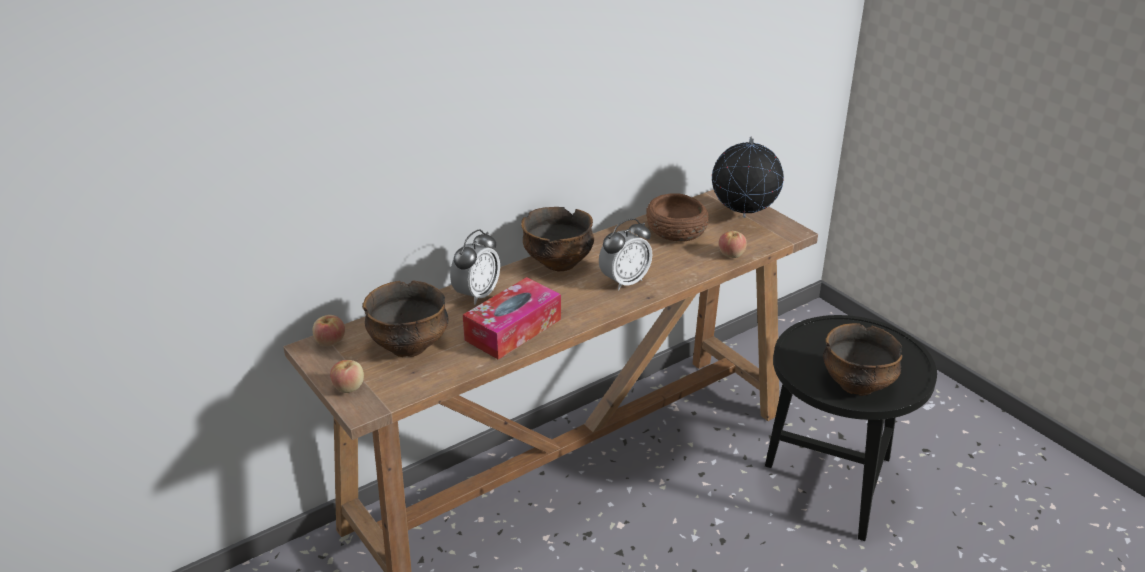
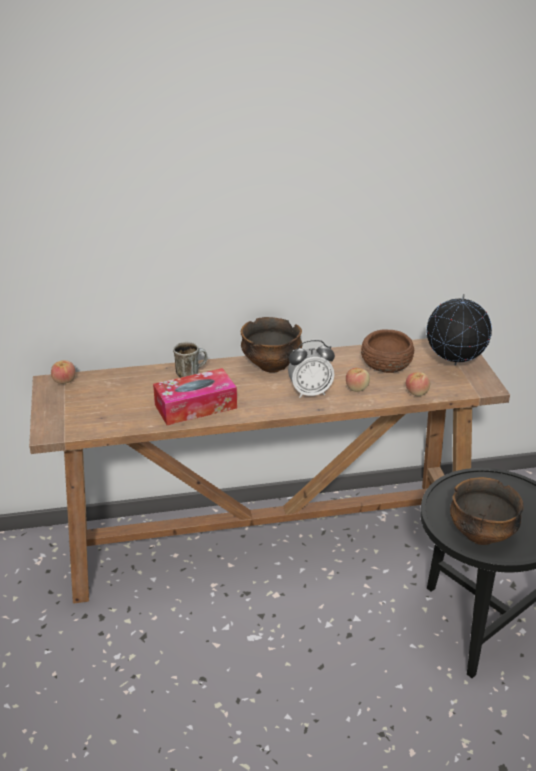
camera: 25 degrees right, 0 degrees up
apple [330,360,364,393] -> apple moved to [346,368,370,392]
bowl [362,280,449,357] -> none
alarm clock [450,229,500,305] -> mug [173,342,208,378]

